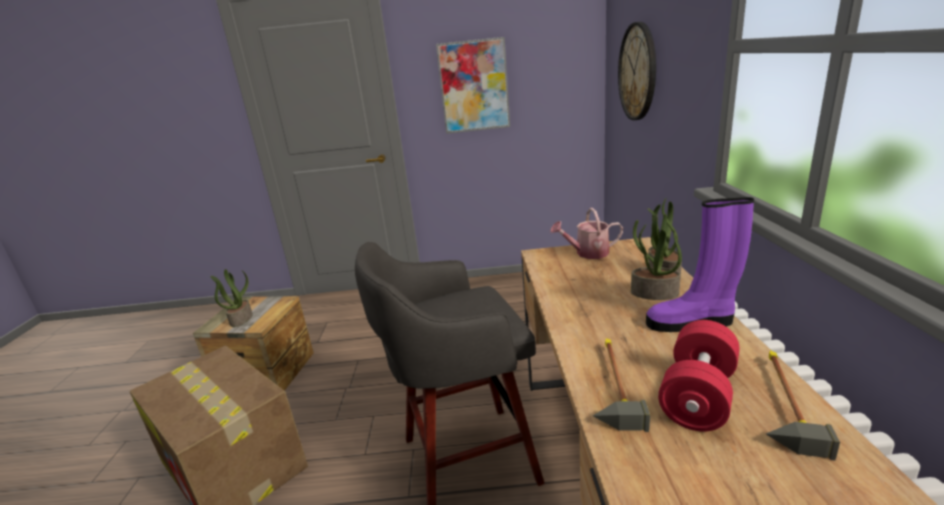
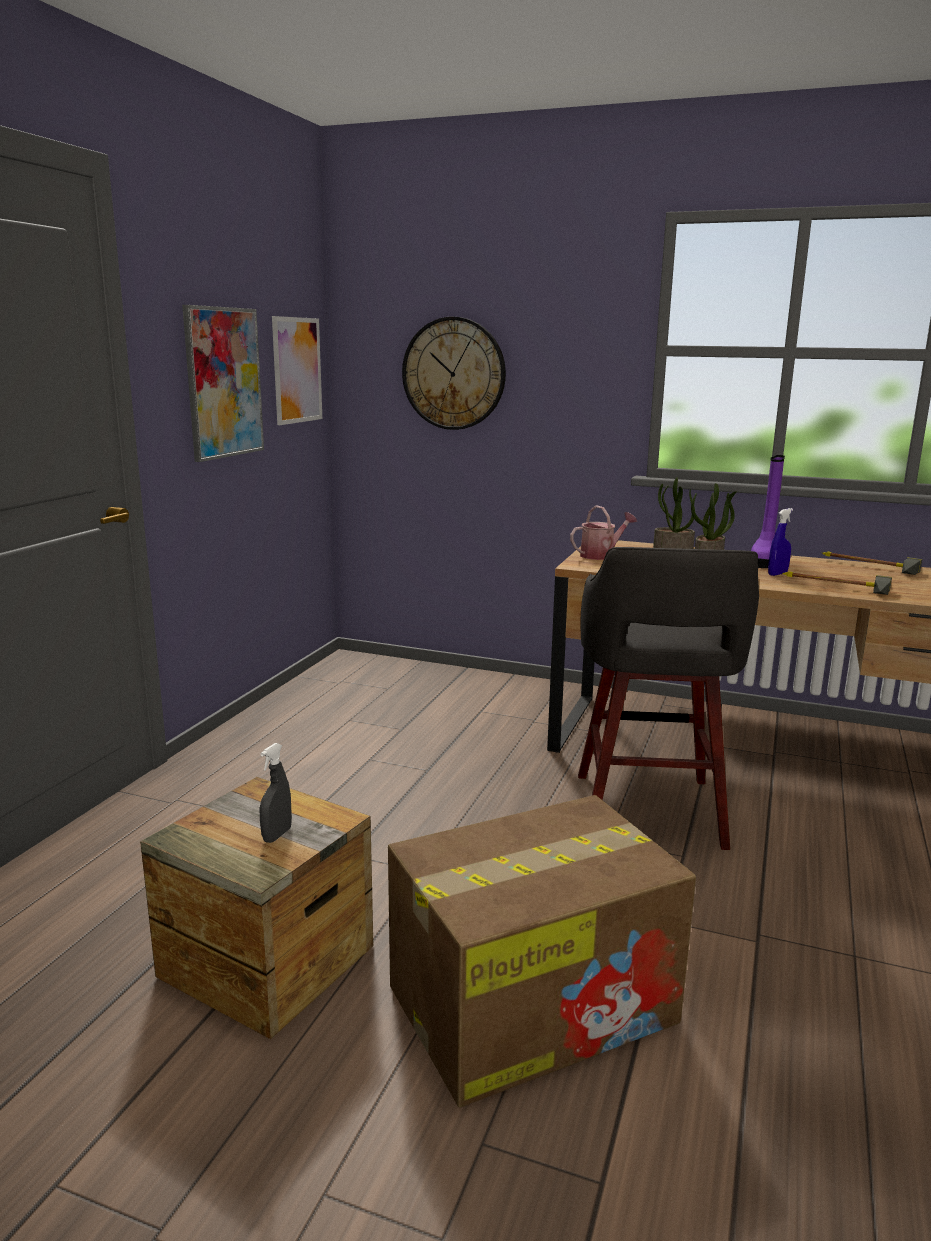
camera: 70 degrees left, 5 degrees down
potted plant [211,269,253,327] -> grey spray bottle [259,743,292,843]
watering can [551,208,623,259] -> watering can turned 135 degrees counterclockwise [570,505,637,560]
red dumbbell [658,320,740,432] -> none
none -> picture [272,316,322,425]
none -> blue spray bottle [768,508,793,576]

